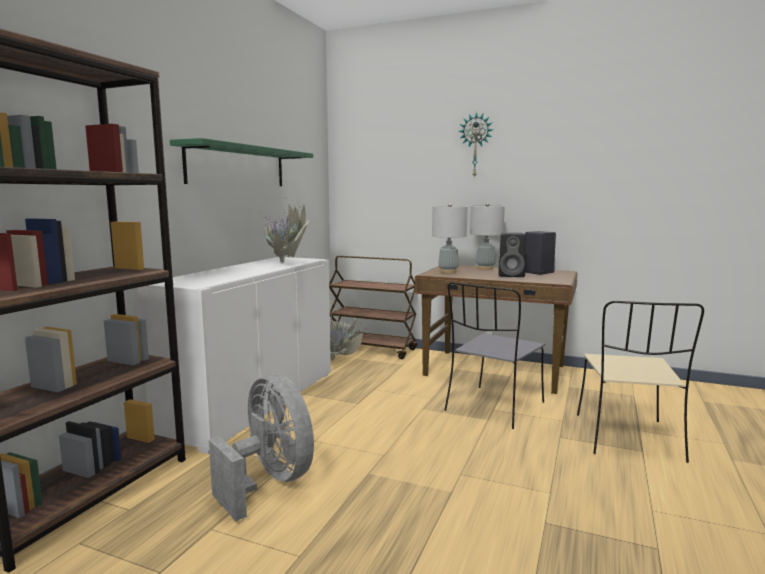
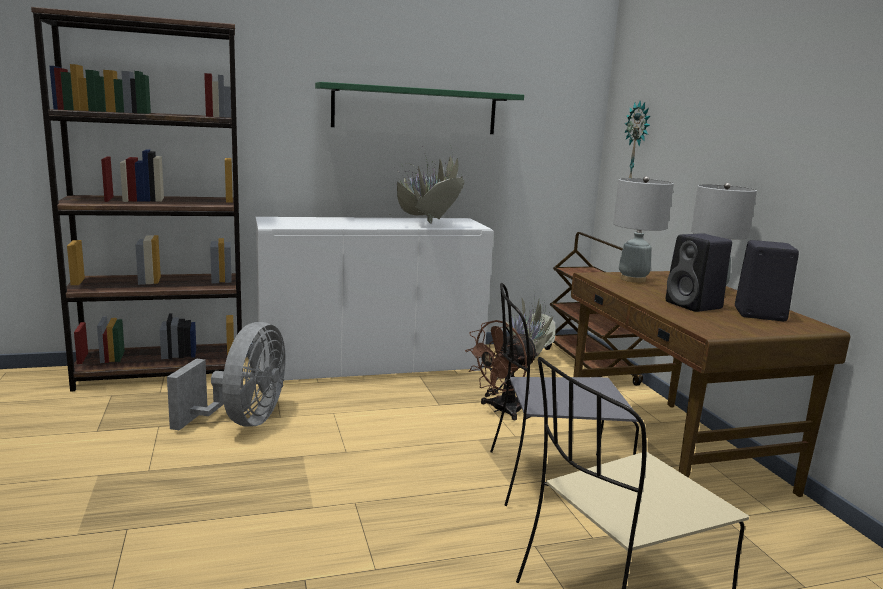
camera: 50 degrees right, 5 degrees up
wall clock [458,112,493,178] -> wall clock moved to [624,101,650,178]
none -> brown fan [465,320,539,420]

